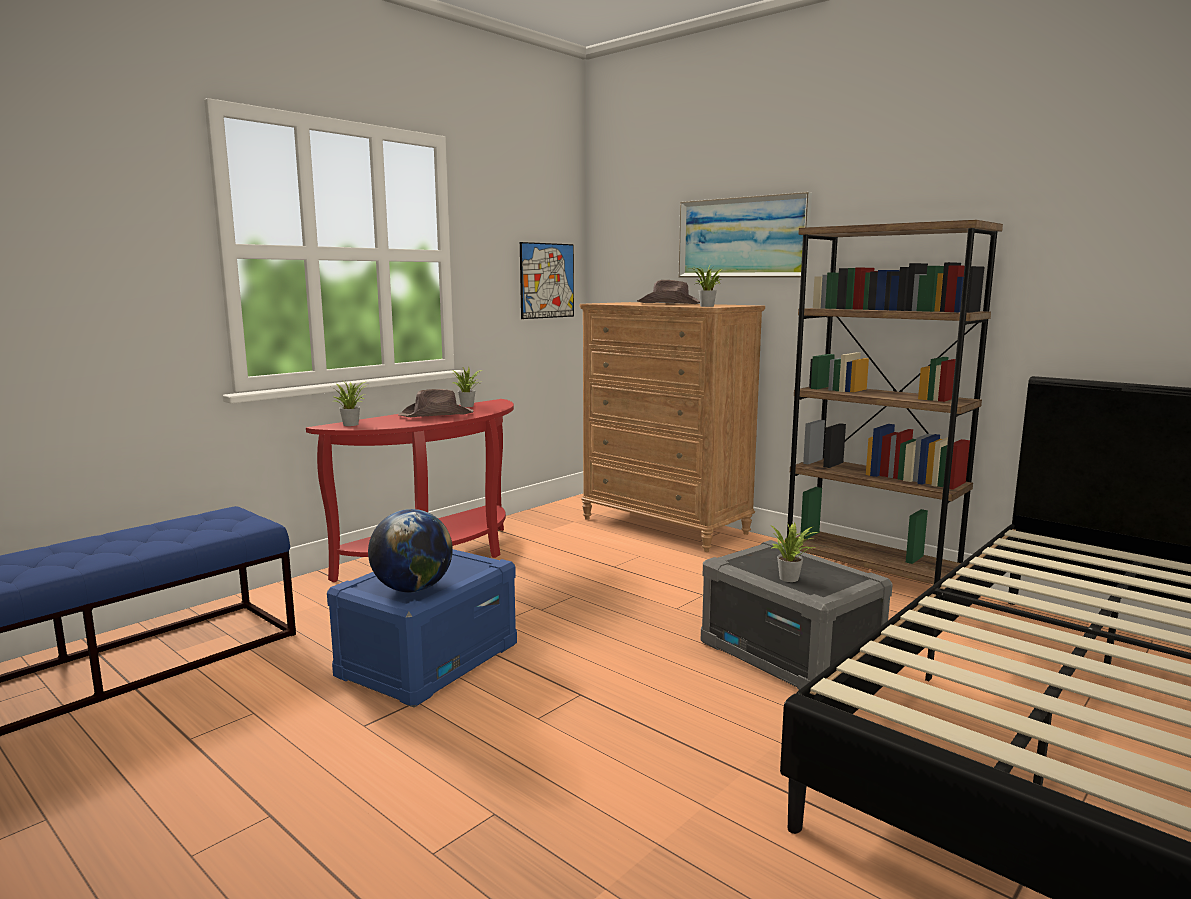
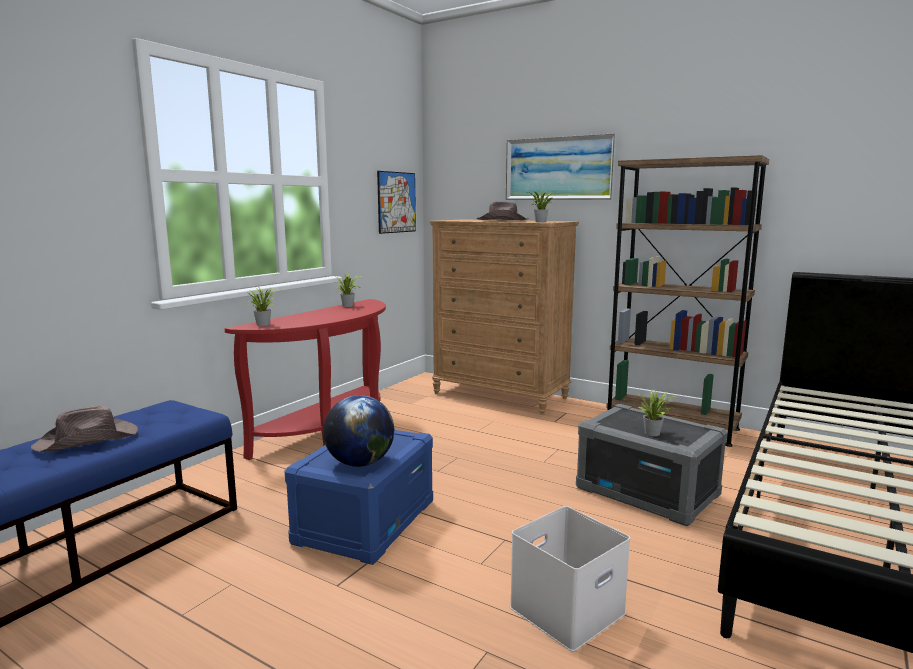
camera: 10 degrees left, 0 degrees up
brown hat [398,389,474,417] -> brown hat moved to [31,405,138,452]
none -> white storage box [510,506,630,651]

